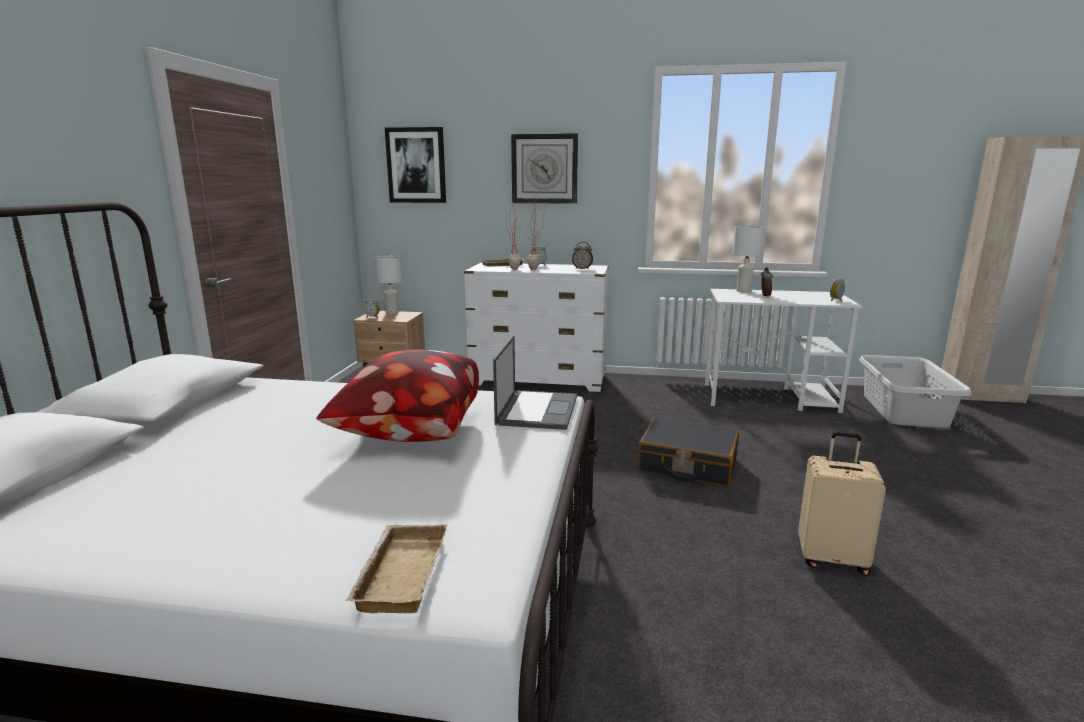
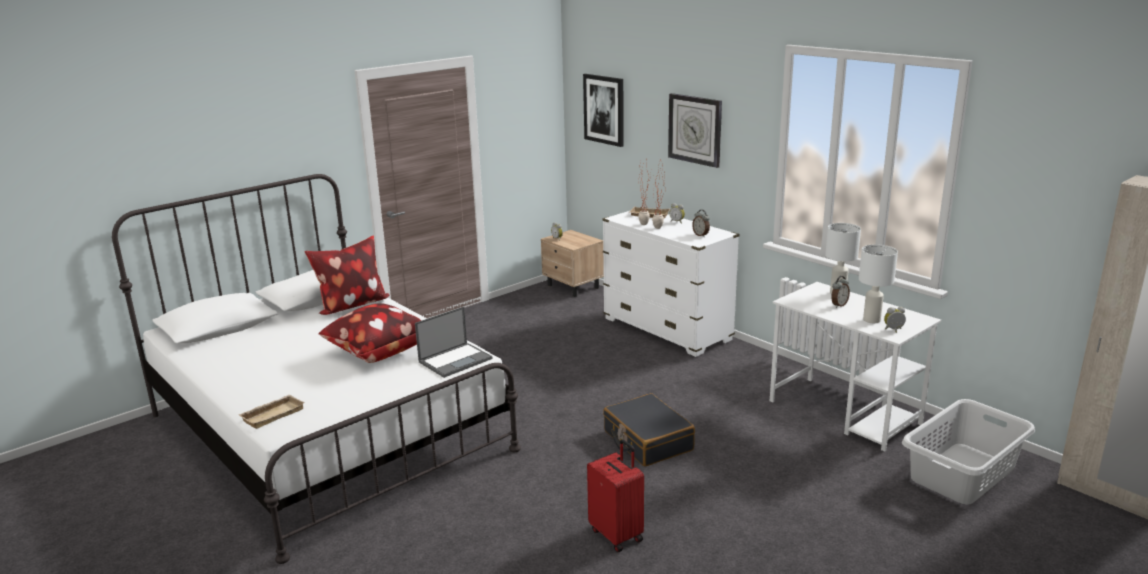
camera: 40 degrees right, 5 degrees up
white table lamp [375,256,403,314] -> white table lamp moved to [859,244,898,323]
beige suitcase [798,432,886,576] -> red suitcase [587,439,644,552]
none -> pillow [304,235,389,315]

